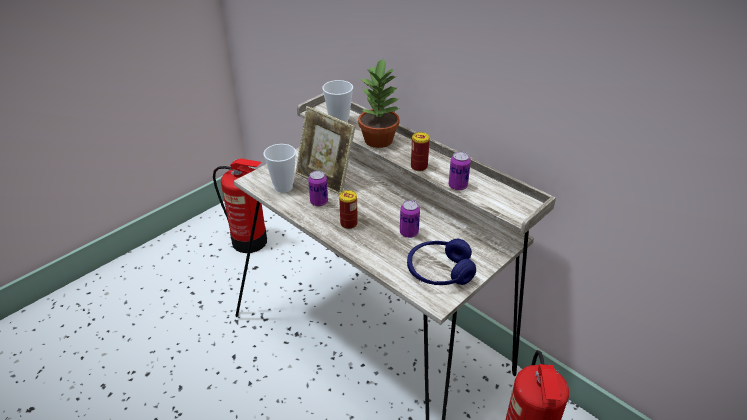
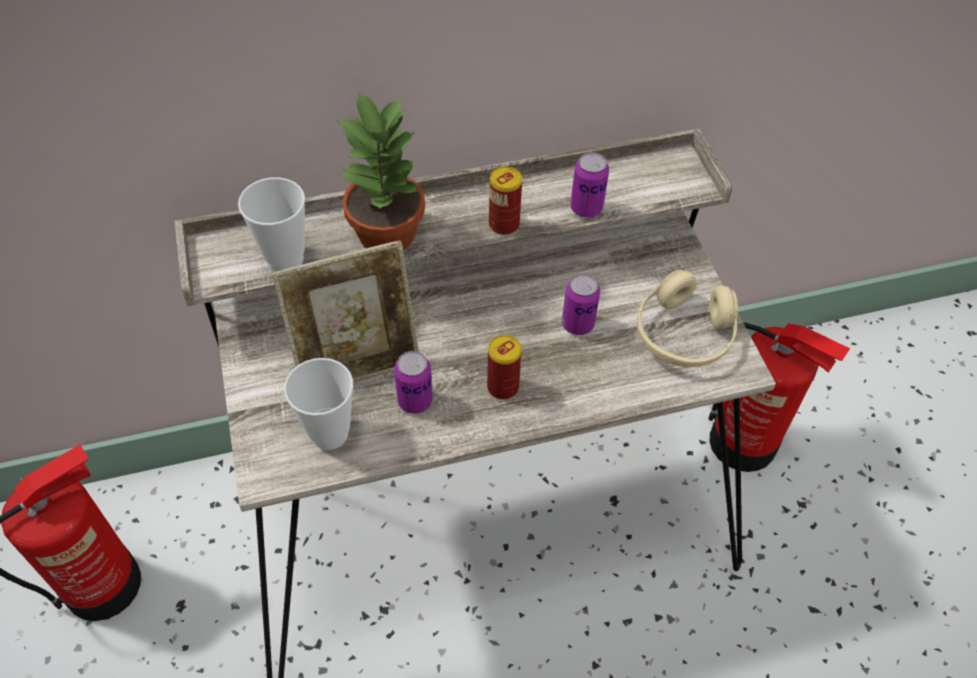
camera: 60 degrees left, 15 degrees up
blue headphones [407,239,476,285] -> beige headphones [637,270,738,367]

